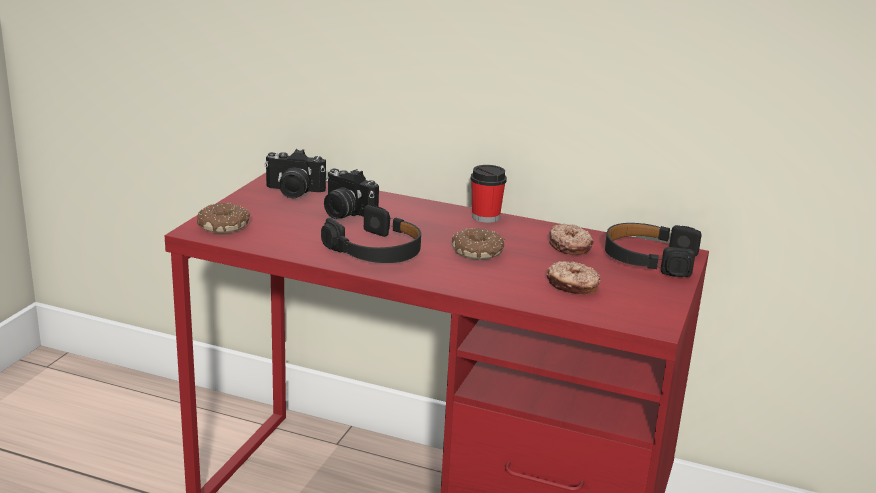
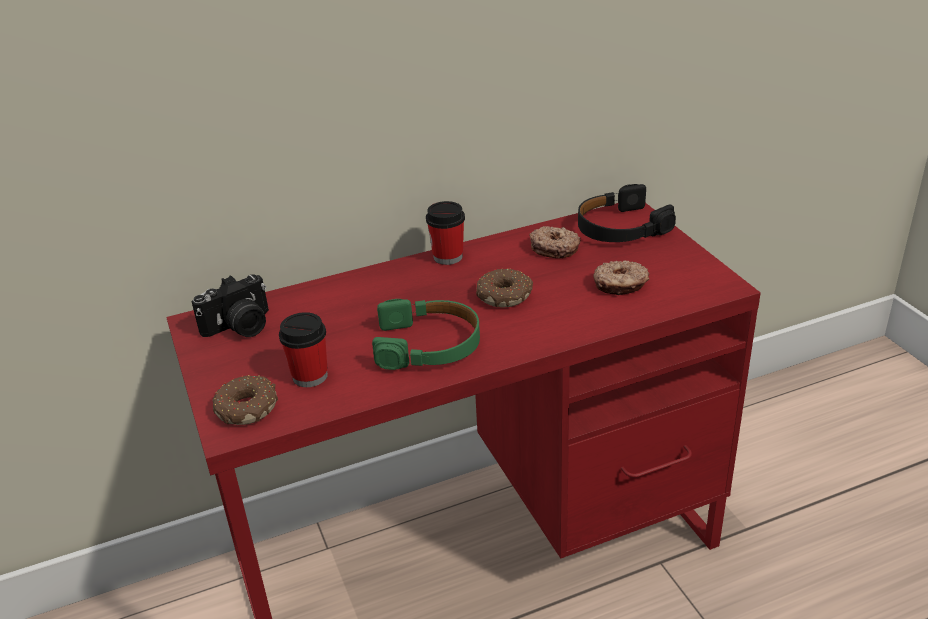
camera: 40 degrees left, 10 degrees up
black headphones [321,205,421,263] -> green headphones [372,299,480,370]
camera [324,168,379,219] -> none
none -> cup [279,312,328,387]

